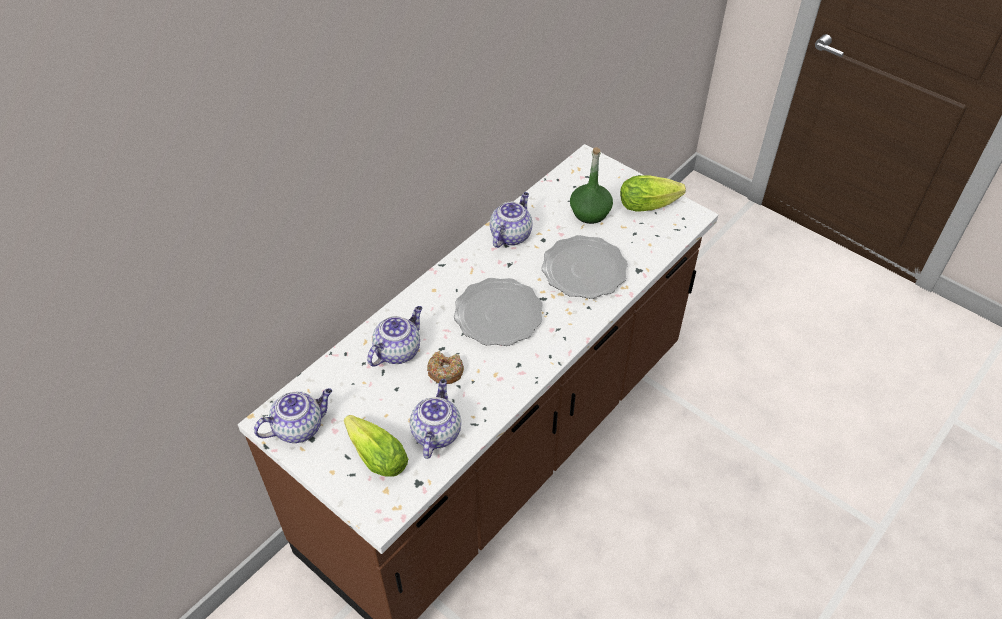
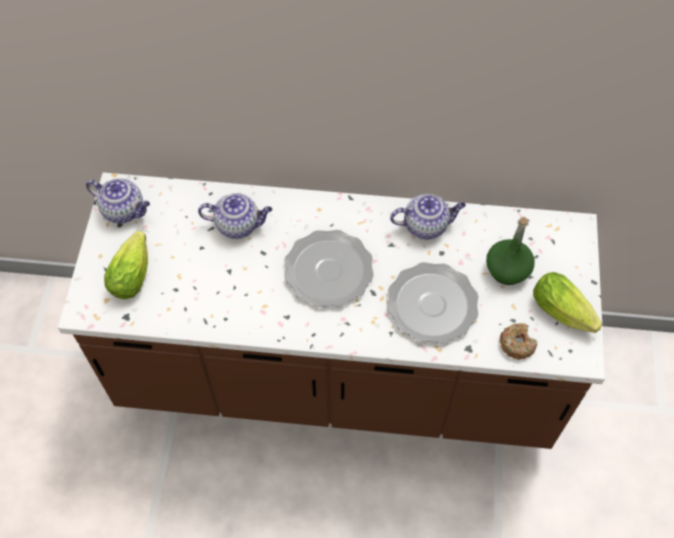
camera: 55 degrees right, 10 degrees up
teapot [410,379,461,459] -> none
donut [427,351,464,384] -> donut moved to [500,323,538,360]

